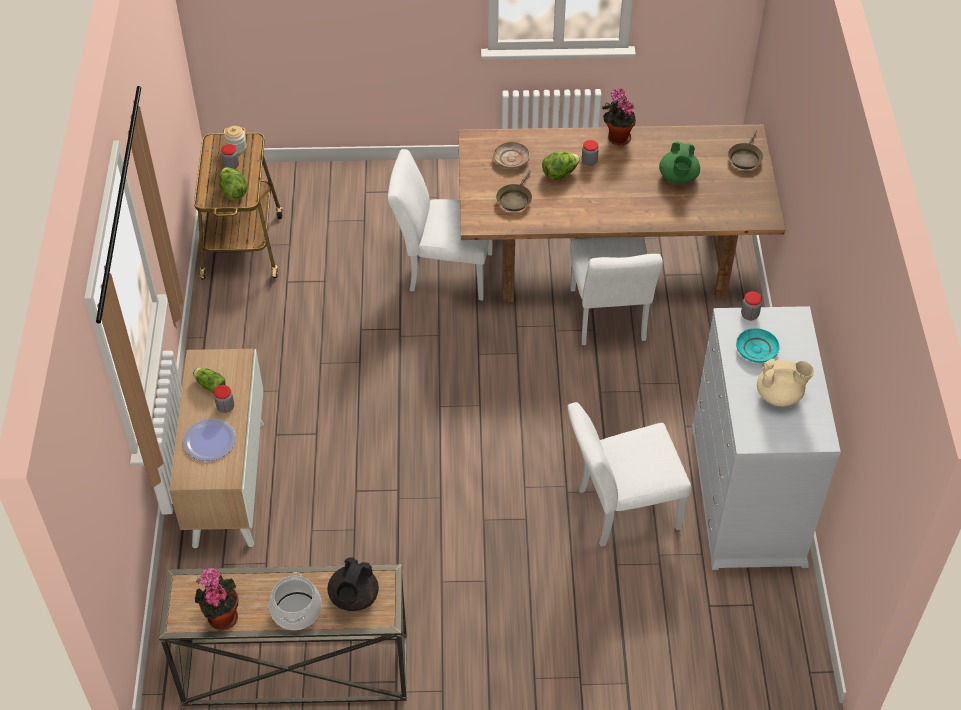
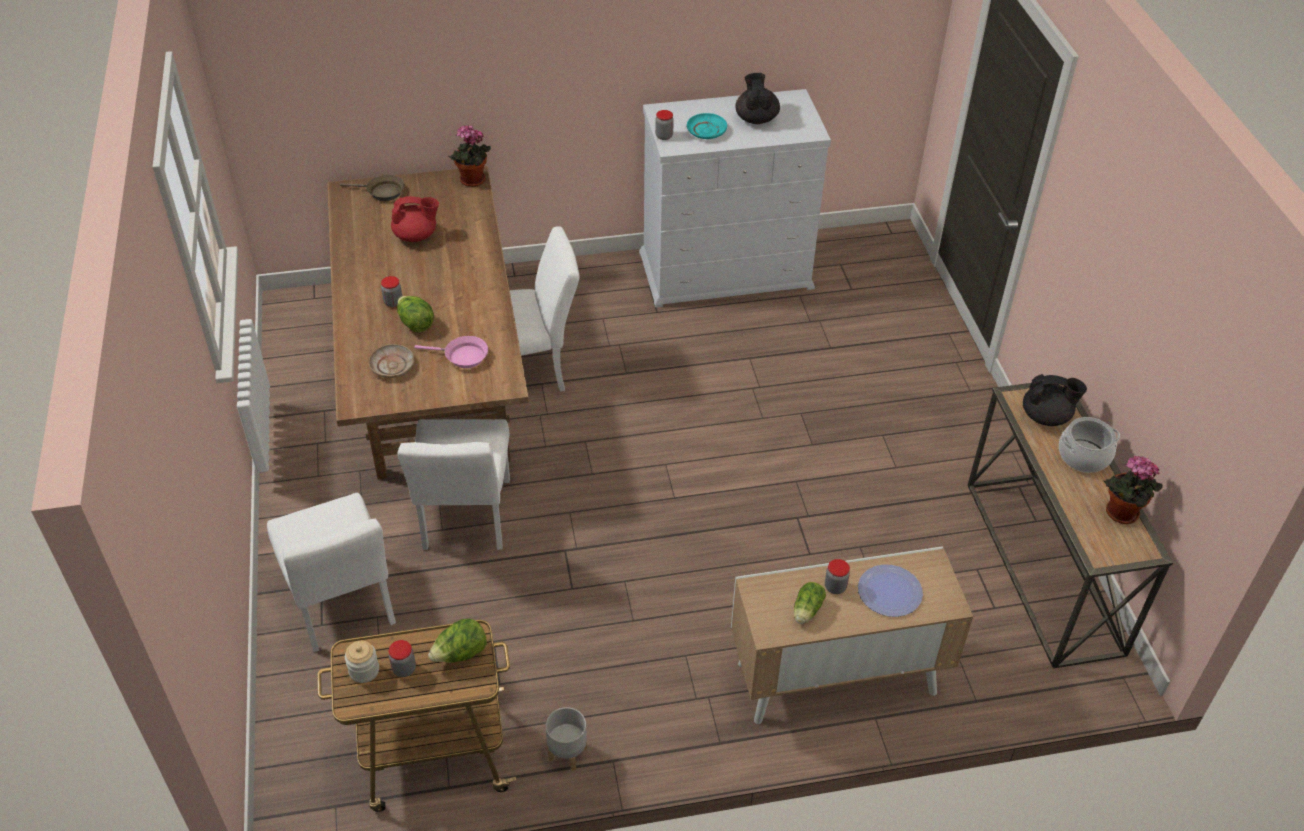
camera: 100 degrees left, 5 degrees down
brown frying pan [496,170,532,211] -> pink frying pan [414,336,488,368]
white chair [568,402,691,547] -> white chair moved to [267,493,396,652]
potted plant [602,88,636,145] -> potted plant moved to [448,125,491,187]
green teapot [659,141,700,184] -> red teapot [391,196,439,242]
beige teapot [757,358,814,407] -> black teapot [736,73,780,124]
none -> grey planter [546,707,587,771]

